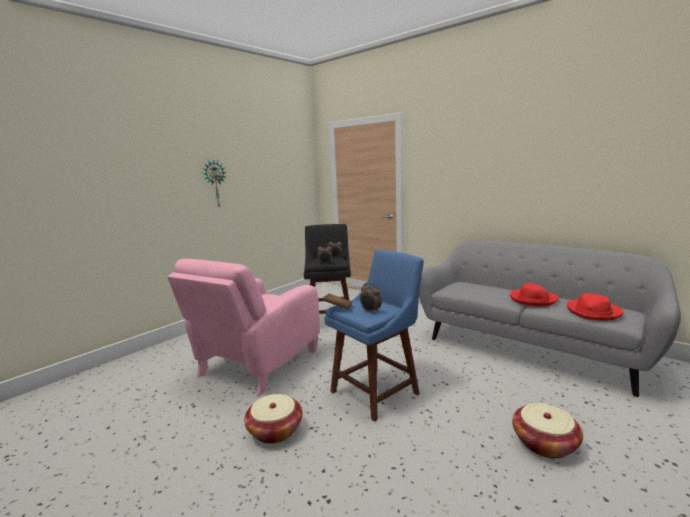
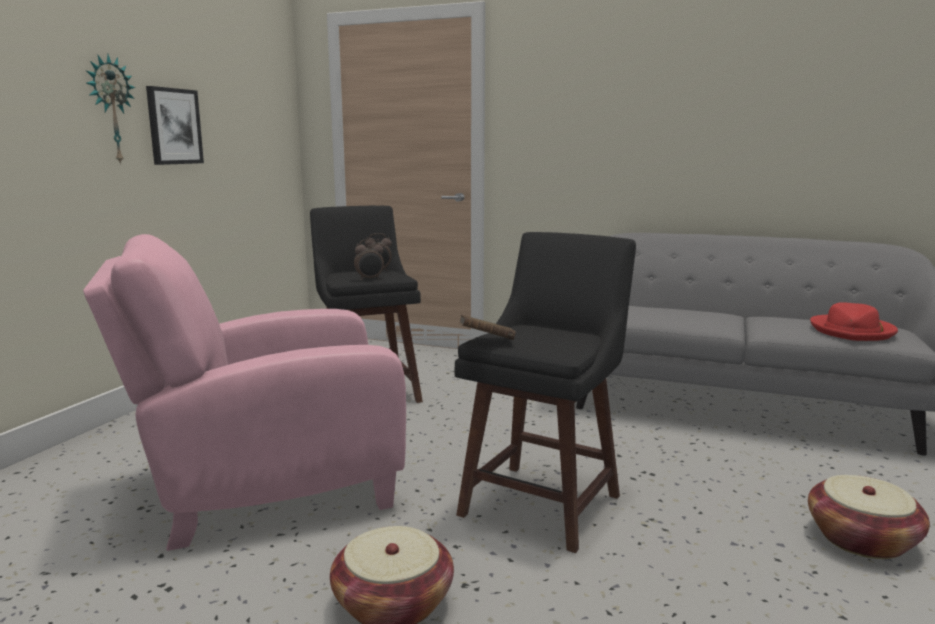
camera: 20 degrees left, 0 degrees up
pink armchair [167,259,320,396] -> pink armchair turned 60 degrees clockwise [83,234,406,551]
blue stool [325,250,424,422] -> black stool [455,232,636,553]
alarm clock [360,282,382,314] -> none
red hat [510,283,559,307] -> none
none -> picture [146,86,204,165]

